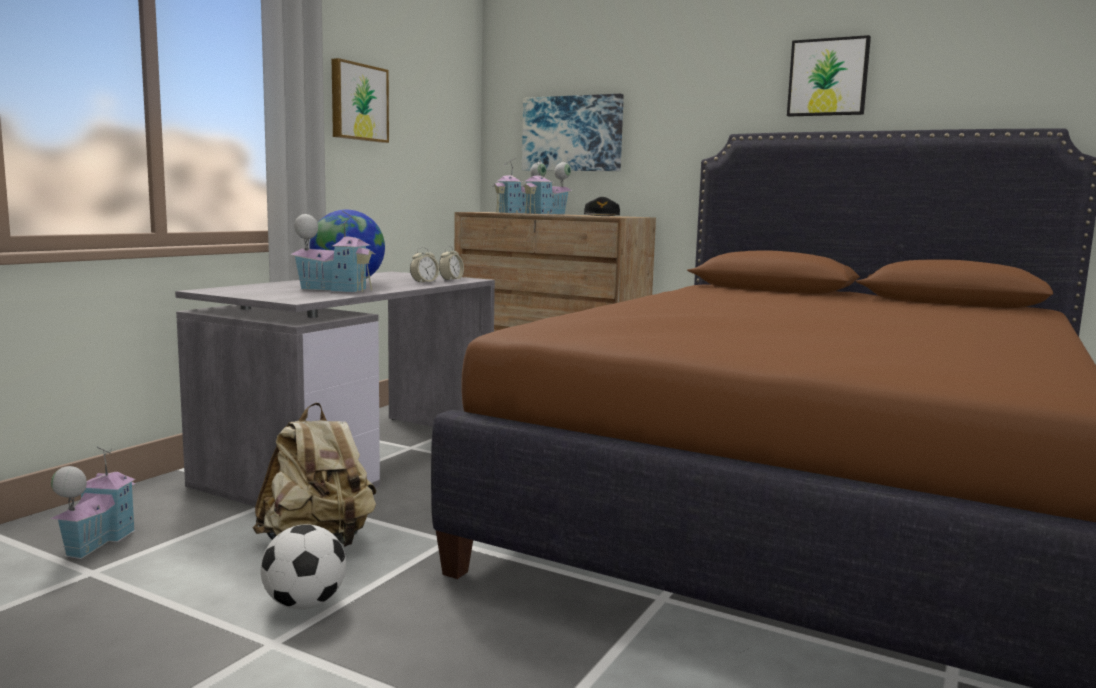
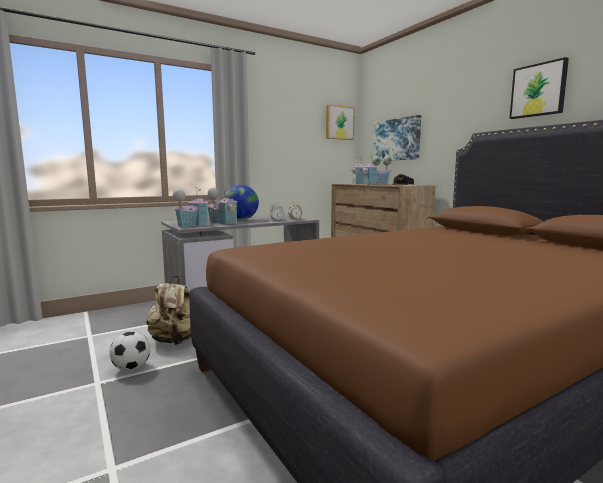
camera: 30 degrees right, 0 degrees up
toy house [50,447,136,559] -> toy house moved to [173,186,210,227]
picture [332,58,389,143] -> picture moved to [326,105,355,140]

